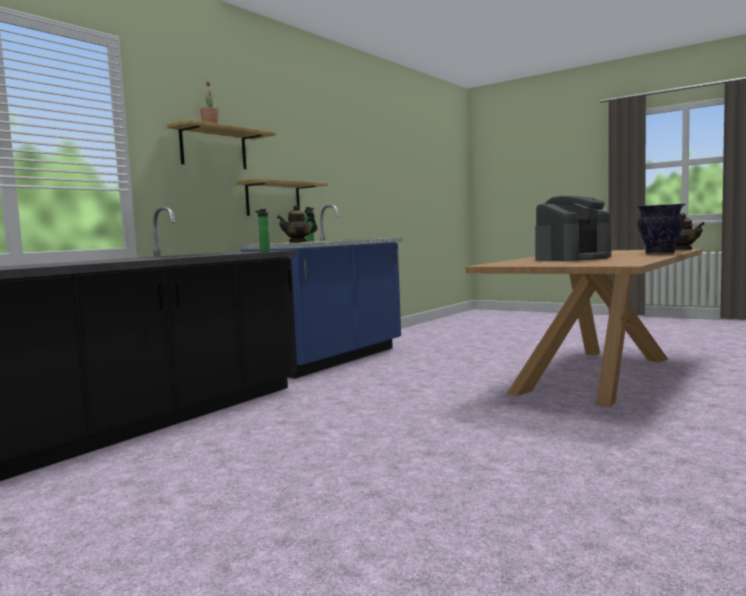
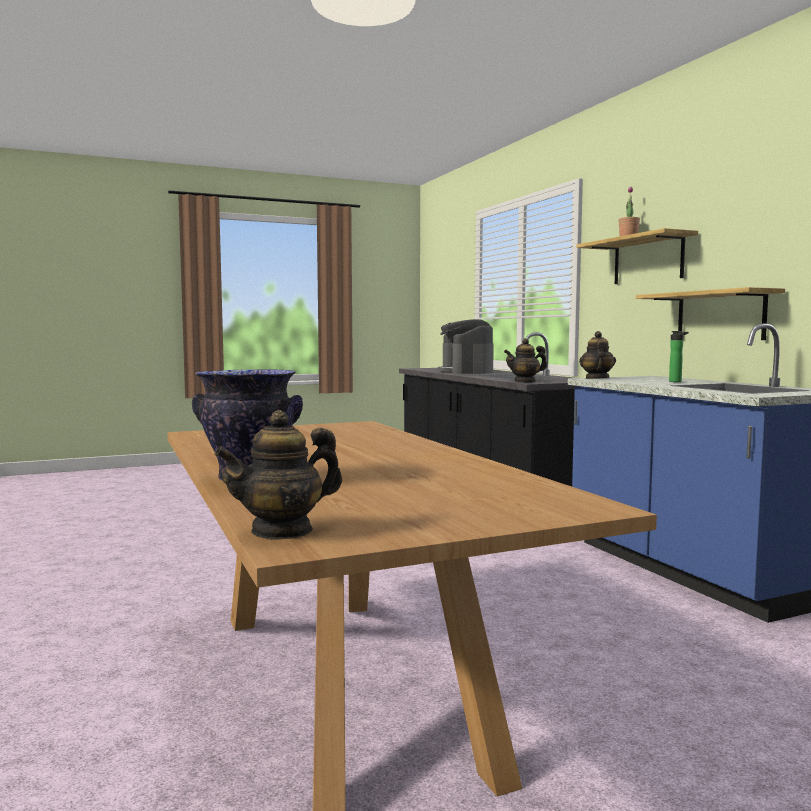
camera: 120 degrees right, 0 degrees up
bottle [255,209,270,252] -> teapot [504,338,547,382]
coffee machine [535,196,611,261] -> coffee machine moved to [438,319,494,374]

